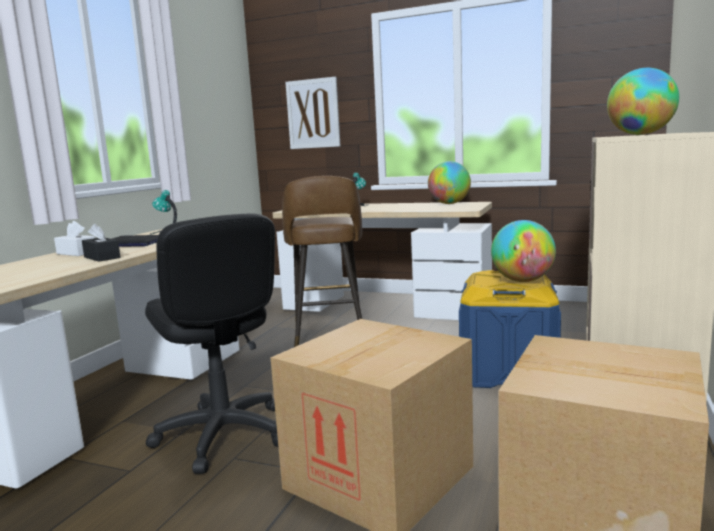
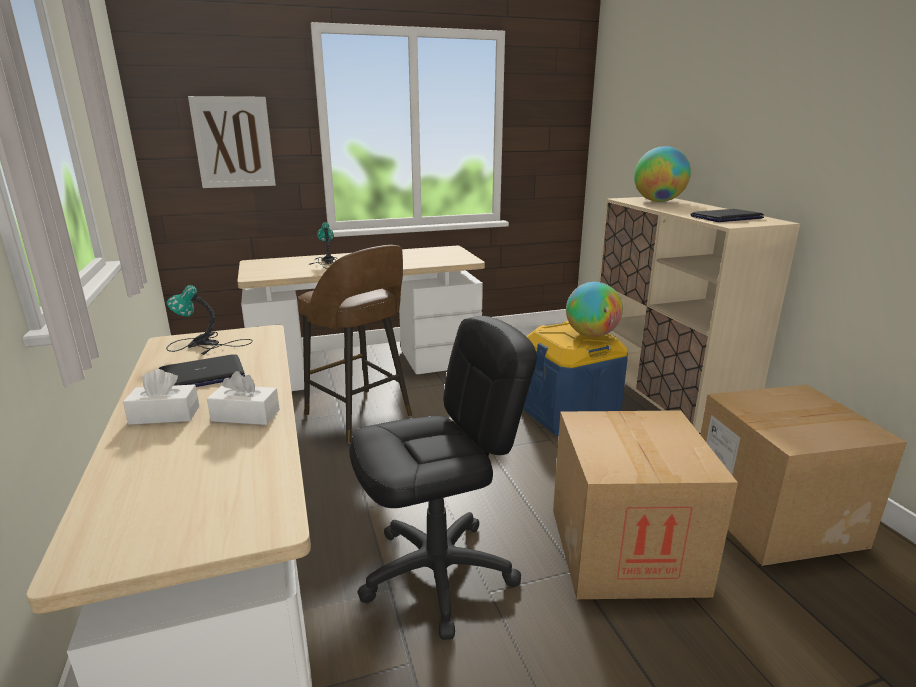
camera: 40 degrees left, 10 degrees up
black tissue box [82,223,121,262] -> white tissue box [207,371,280,425]
black office chair [145,214,278,474] -> black office chair turned 45 degrees counterclockwise [349,316,537,640]
globe [428,161,471,204] -> none
none -> laptop [690,209,764,222]

